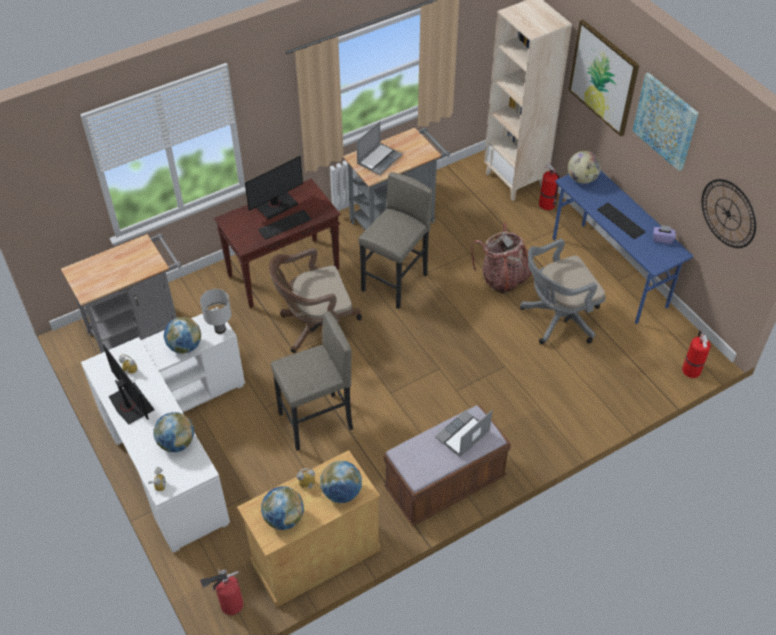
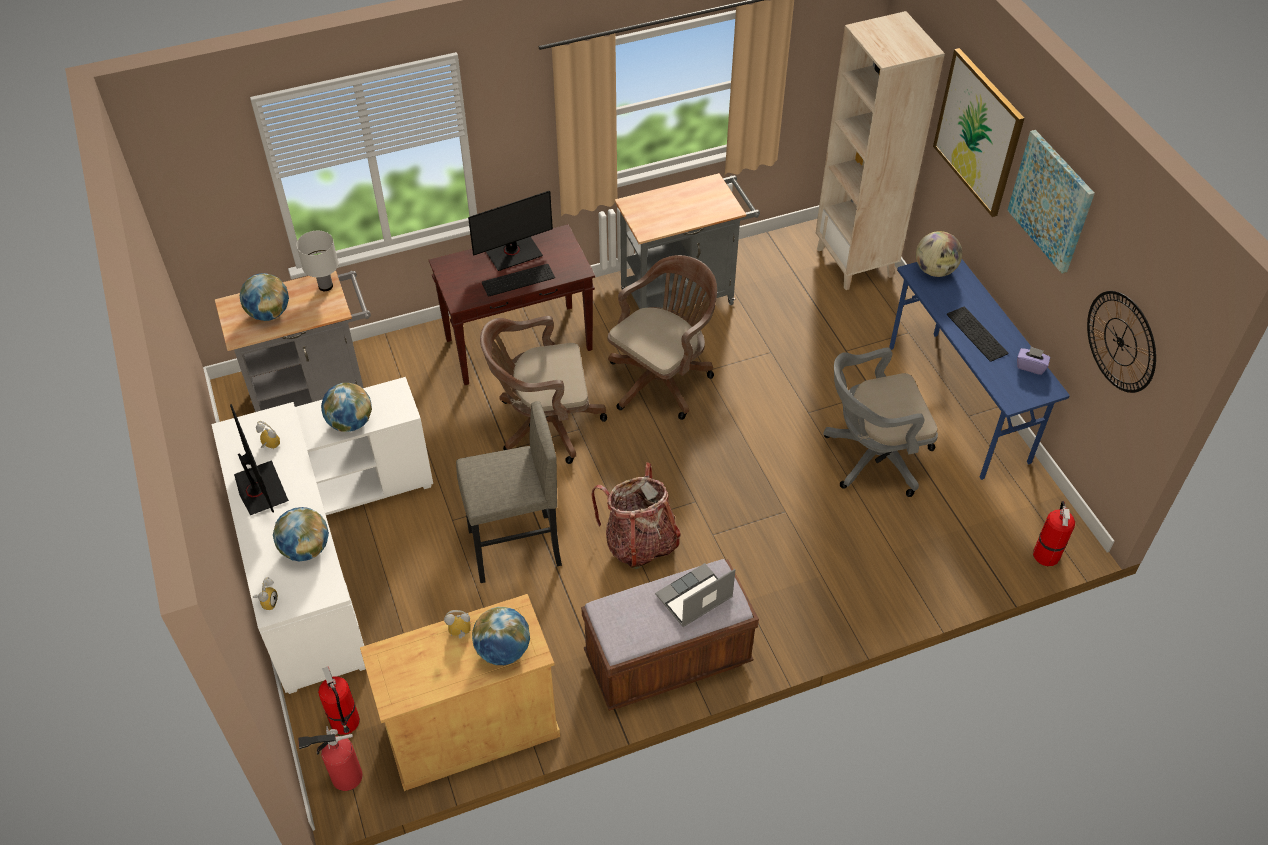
camera: 10 degrees right, 0 degrees up
white table lamp [200,289,232,334] -> white table lamp moved to [296,231,338,291]
globe [261,486,304,530] -> globe moved to [240,273,289,321]
laptop [356,121,402,175] -> none
grey stool [359,172,433,309] -> brown office chair [608,255,717,420]
backpack [471,223,532,294] -> backpack moved to [591,462,681,569]
fire extinguisher [539,163,560,210] -> fire extinguisher moved to [318,667,360,735]

